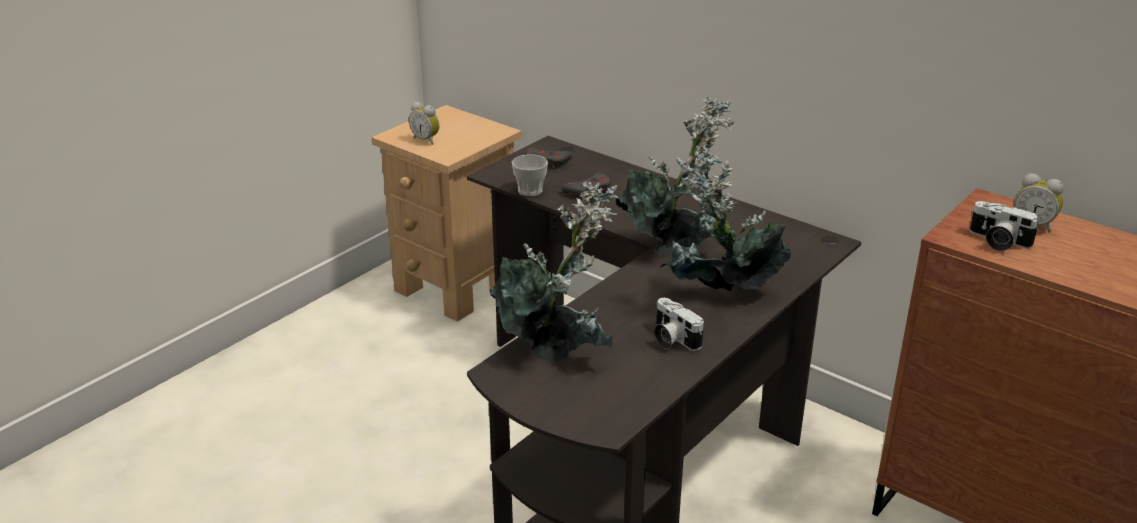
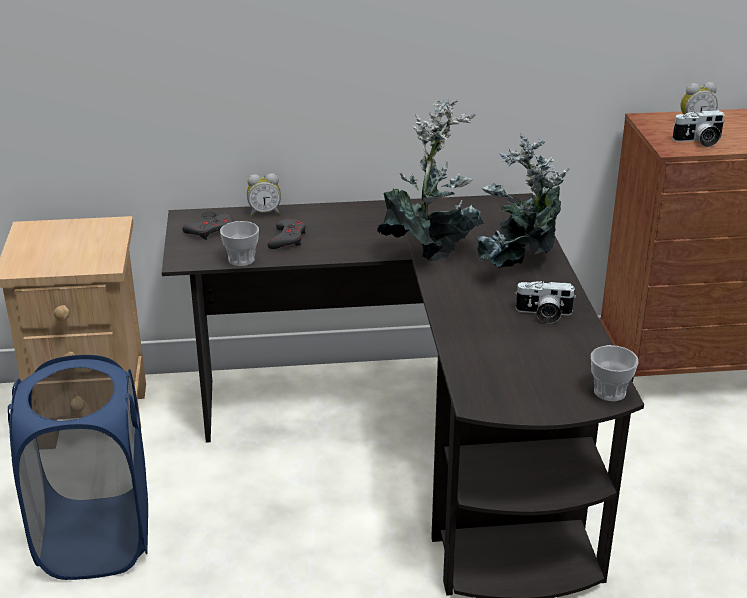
camera: 45 degrees left, 0 degrees up
alarm clock [409,102,439,145] -> alarm clock moved to [247,173,281,216]
potted plant [490,181,618,363] -> none
none -> blue laundry basket [8,355,148,580]
none -> cup [591,345,638,401]

